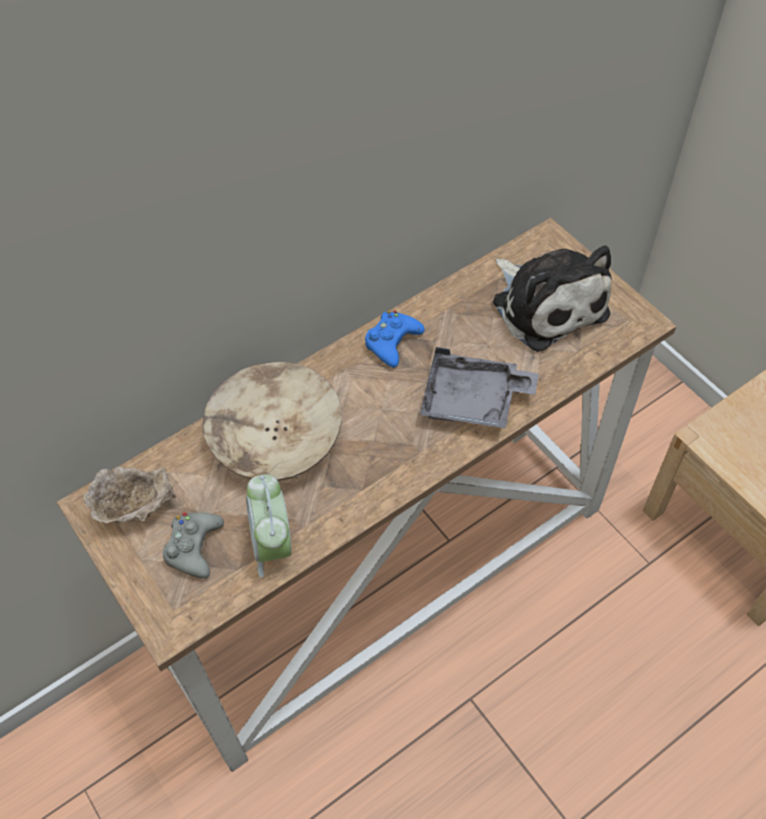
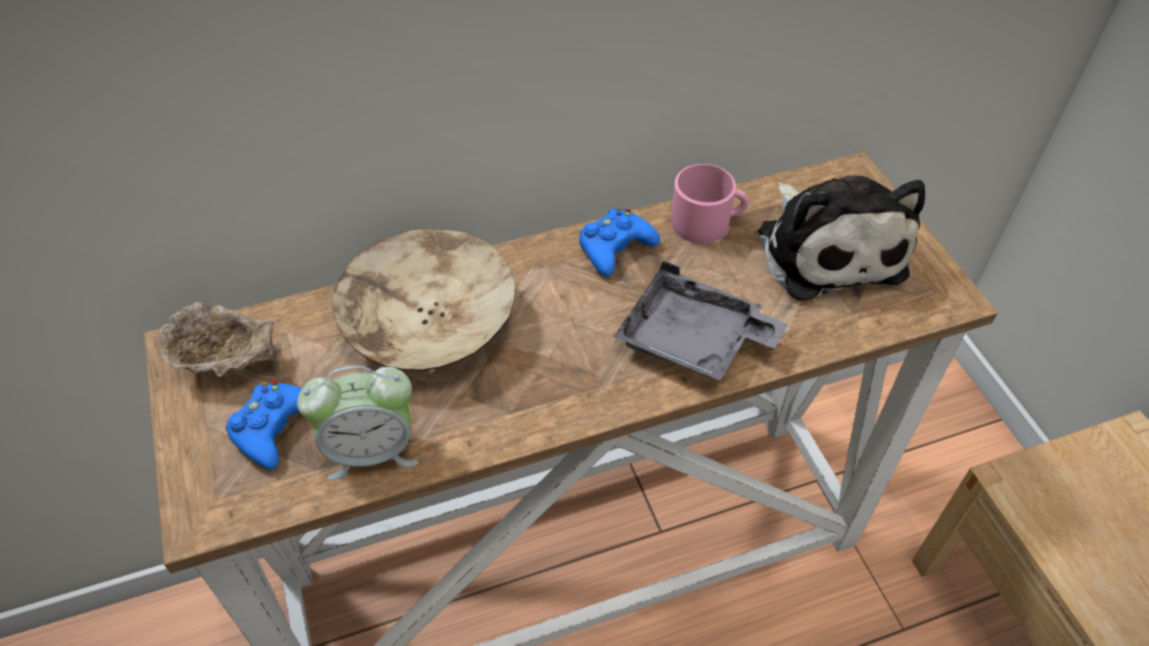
camera: 15 degrees right, 5 degrees down
grey game controller [163,513,224,579] -> blue game controller [226,381,302,470]
alarm clock [246,475,292,578] -> alarm clock turned 105 degrees counterclockwise [297,365,418,480]
none -> pink mug [671,164,749,244]

